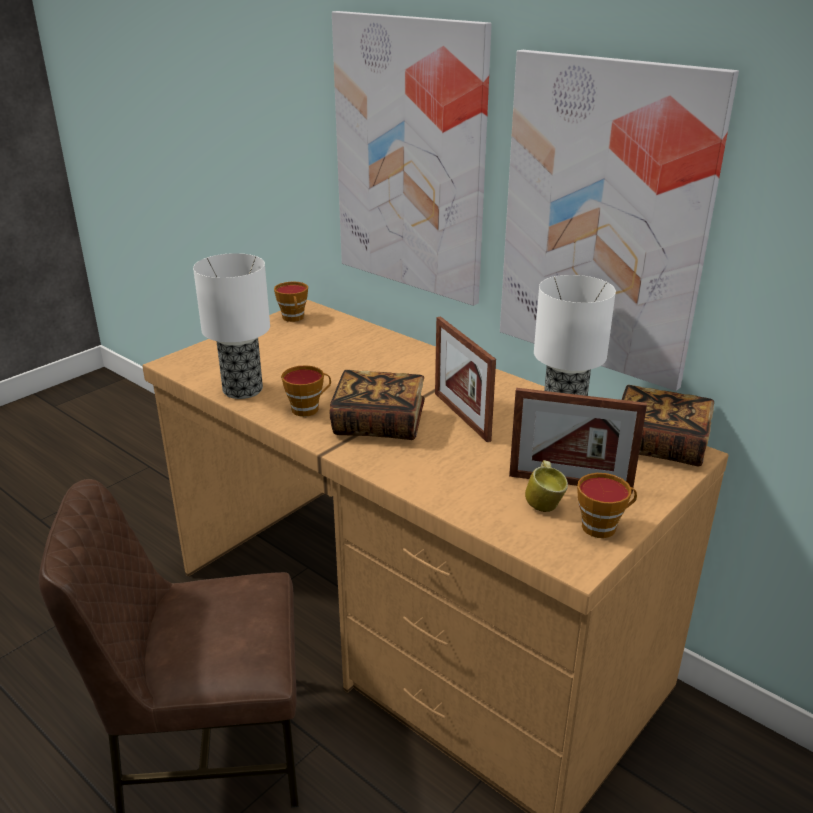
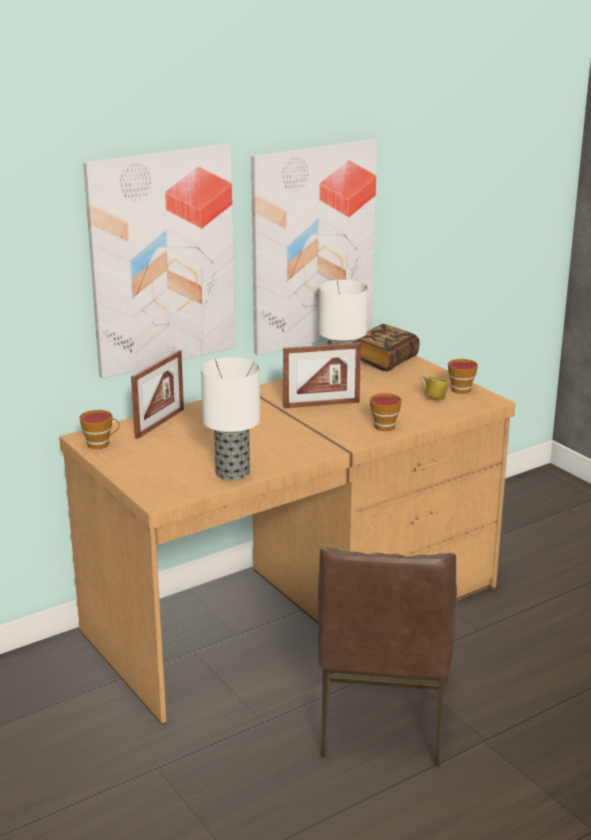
camera: 75 degrees left, 5 degrees down
cup [281,365,331,417] -> cup moved to [370,393,402,431]
book [330,370,425,440] -> none
picture frame [509,388,647,493] -> picture frame moved to [131,350,184,439]

